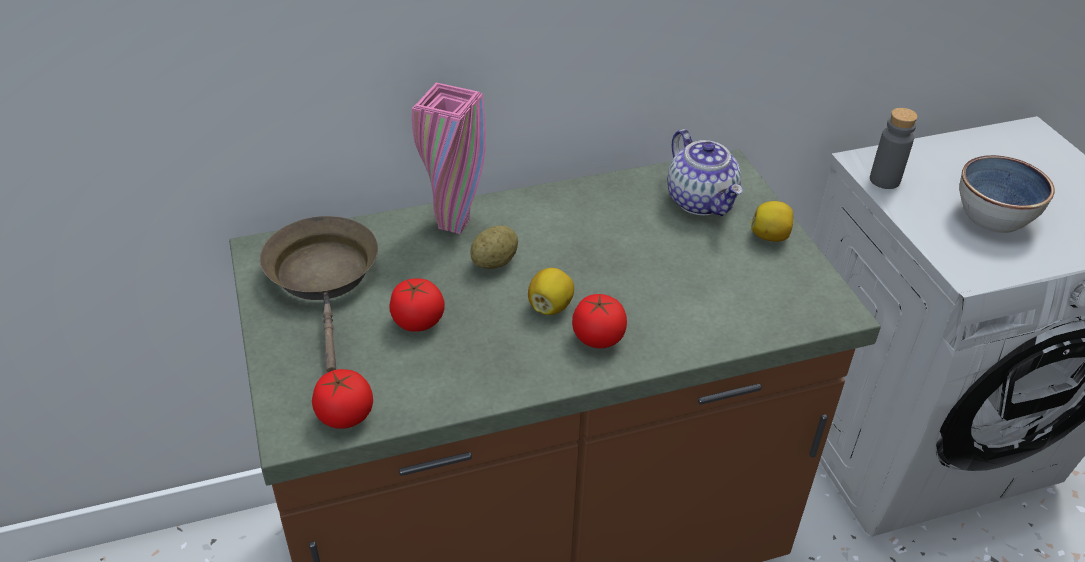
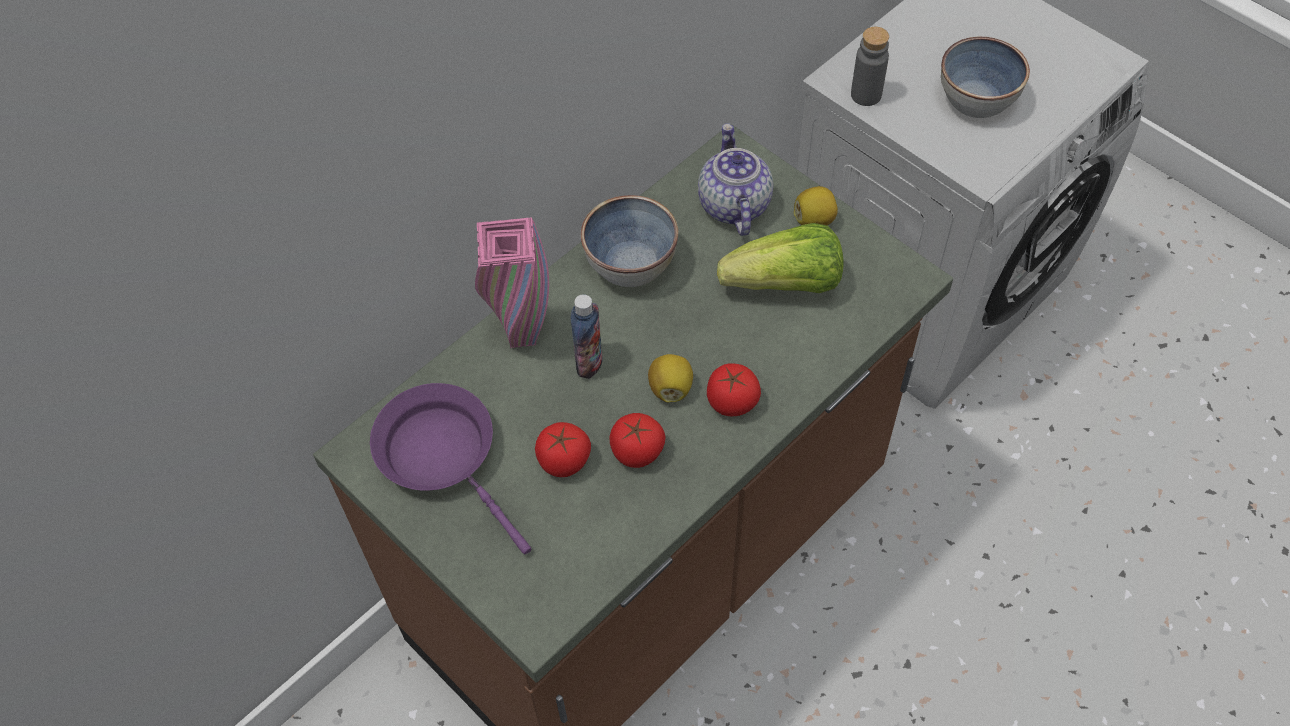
camera: 25 degrees left, 15 degrees up
brown frying pan [260,216,378,372] -> purple frying pan [370,383,531,554]
tomato [312,369,373,429] -> tomato moved to [609,413,666,468]
potato [470,225,518,269] -> bottle [571,294,603,379]
teapot [667,129,743,216] -> teapot turned 135 degrees counterclockwise [698,123,773,236]
none -> bowl [581,195,678,287]
none -> lettuce [717,223,844,293]

